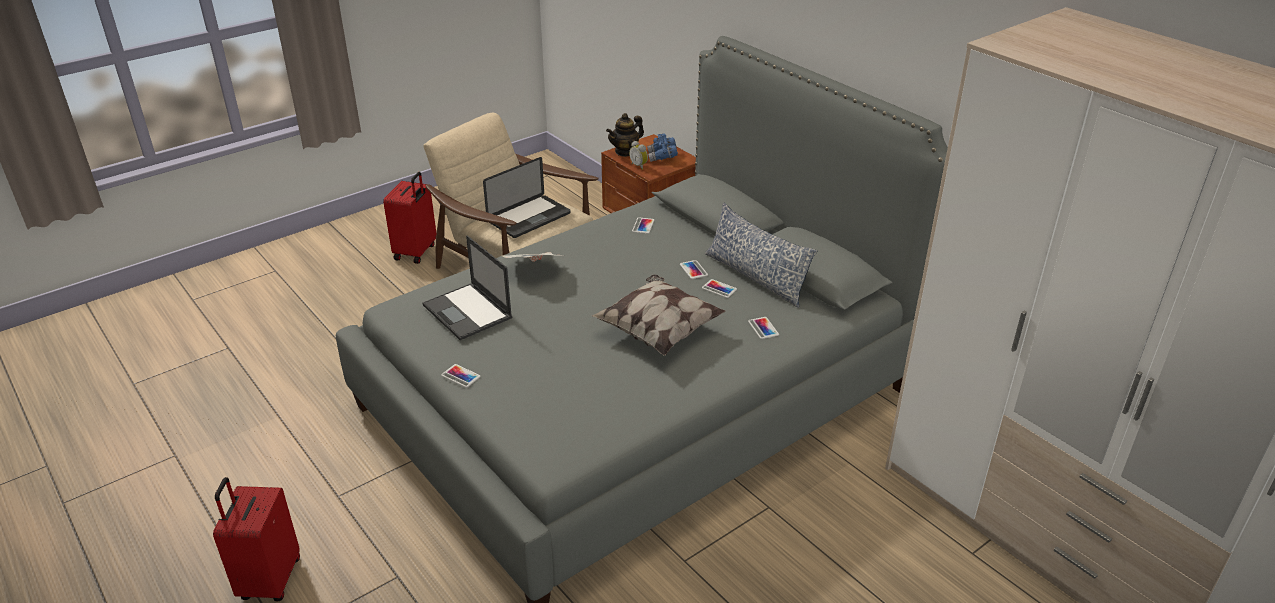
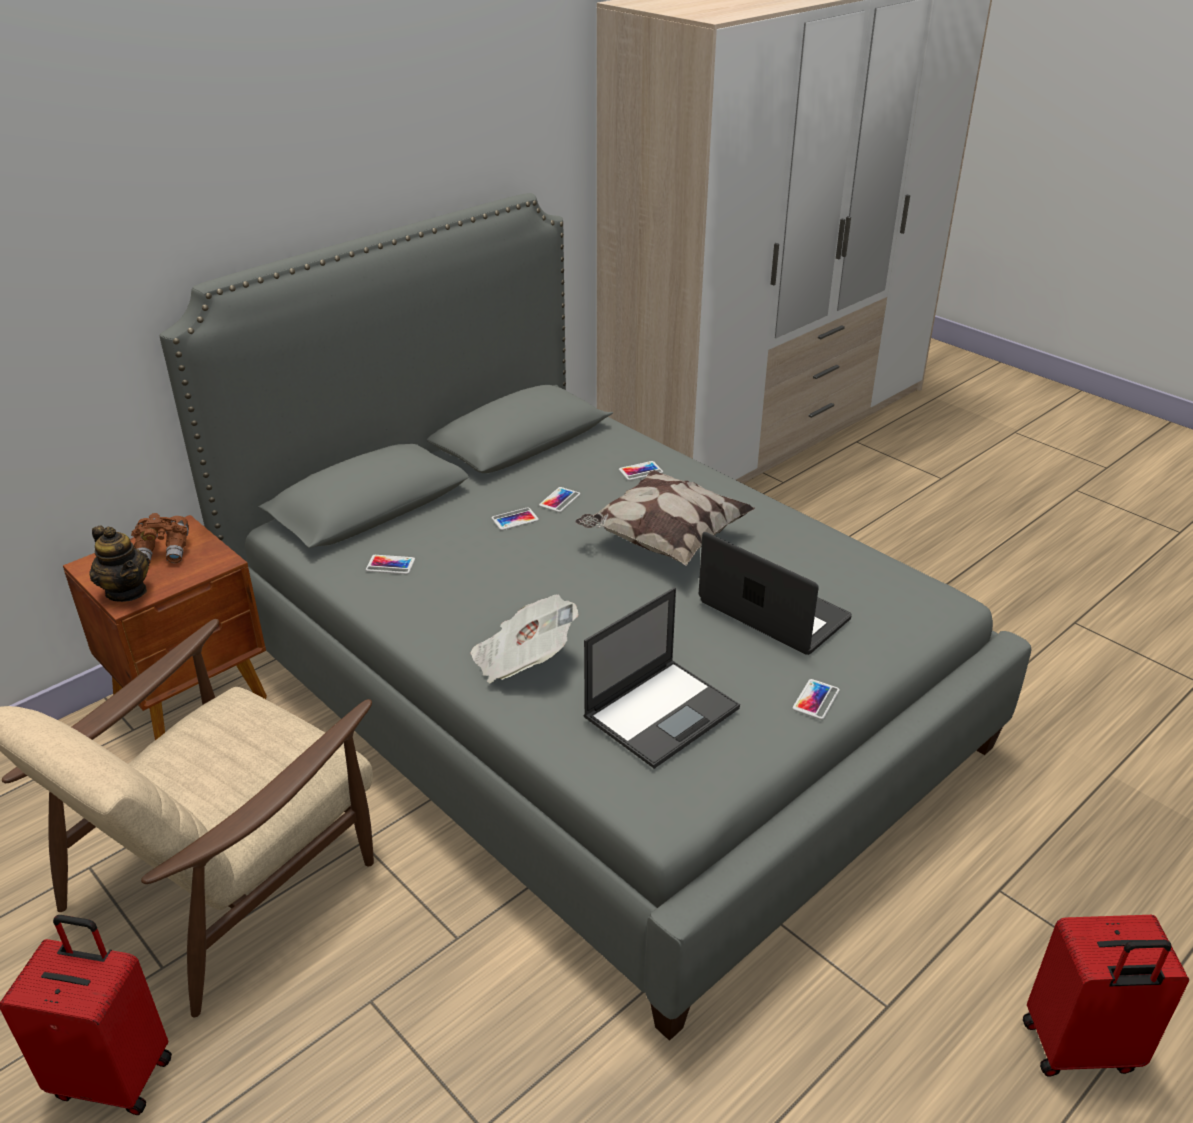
camera: 95 degrees left, 0 degrees up
laptop [483,157,571,238] -> laptop moved to [699,532,852,655]
alarm clock [629,141,648,170] -> none
blue binoculars [647,134,678,162] -> brown binoculars [131,513,189,564]
pillow [705,203,817,308] -> none

